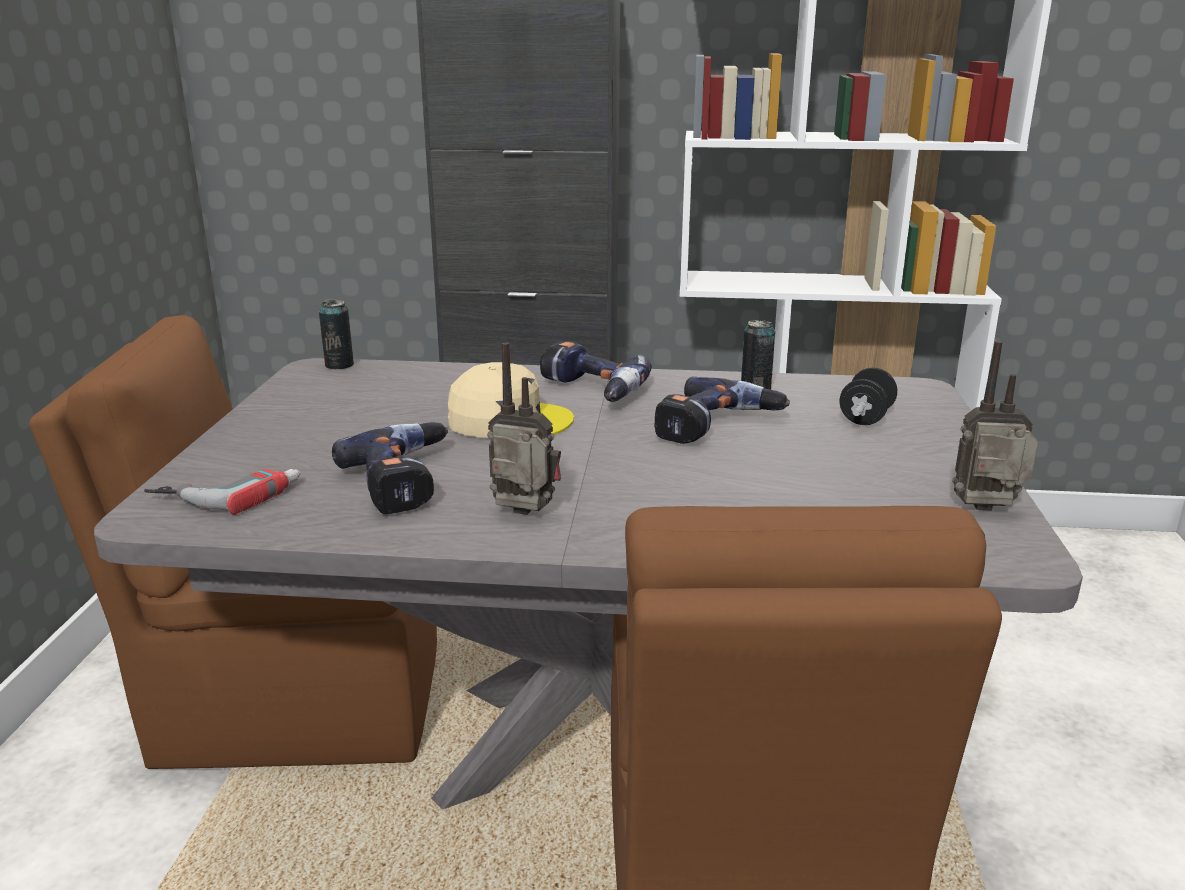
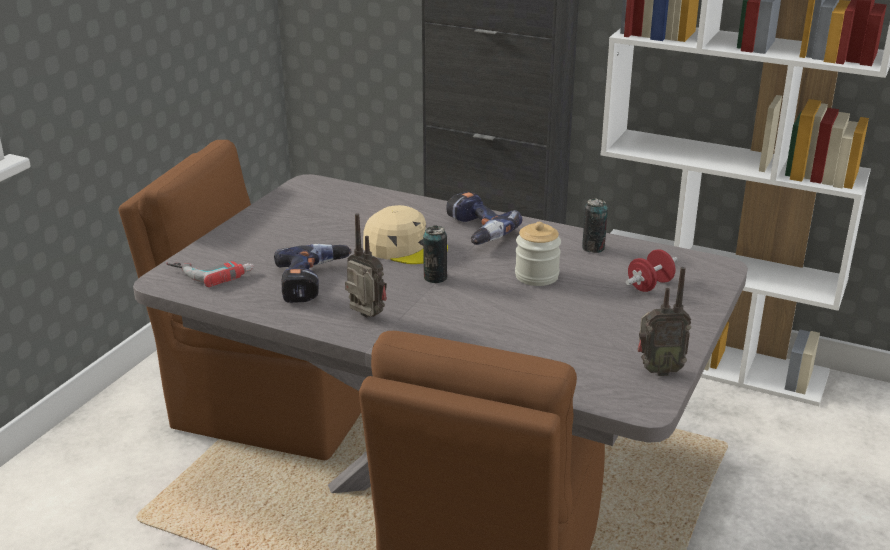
camera: 20 degrees right, 5 degrees up
can [319,300,354,369] -> can moved to [423,225,447,283]
power drill [654,376,790,444] -> jar [515,222,561,286]
black dumbbell [840,368,897,425] -> red dumbbell [626,249,678,292]
radio [952,341,1039,511] -> radio turned 150 degrees clockwise [638,267,691,376]

